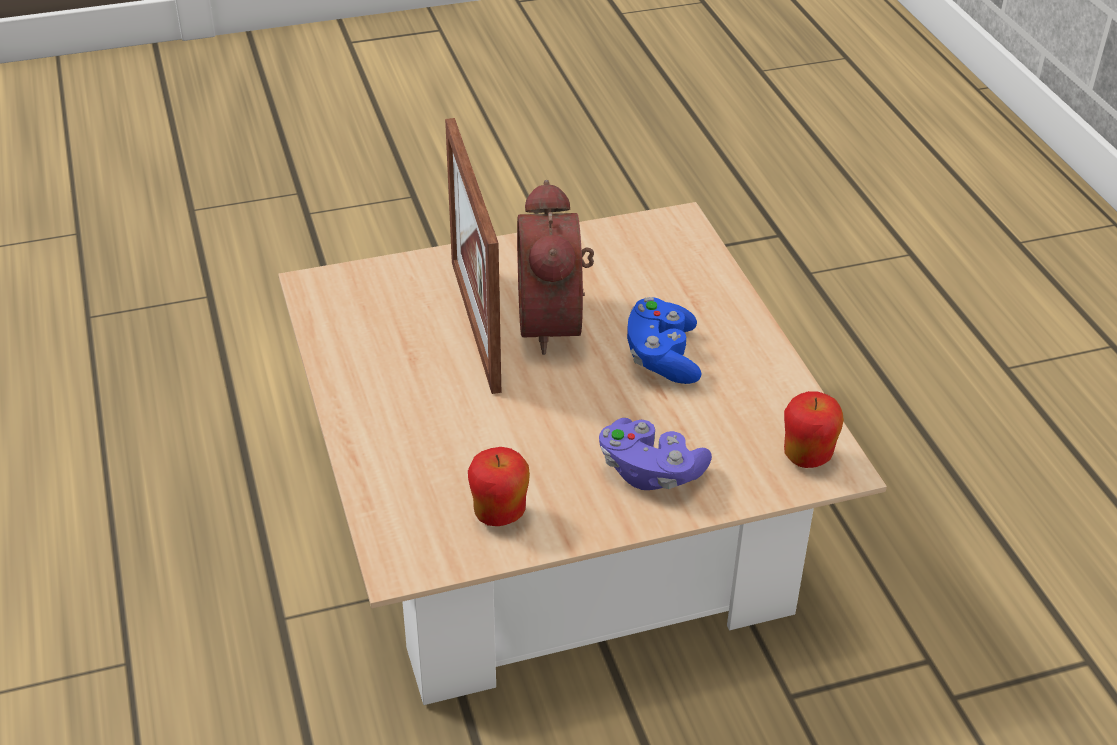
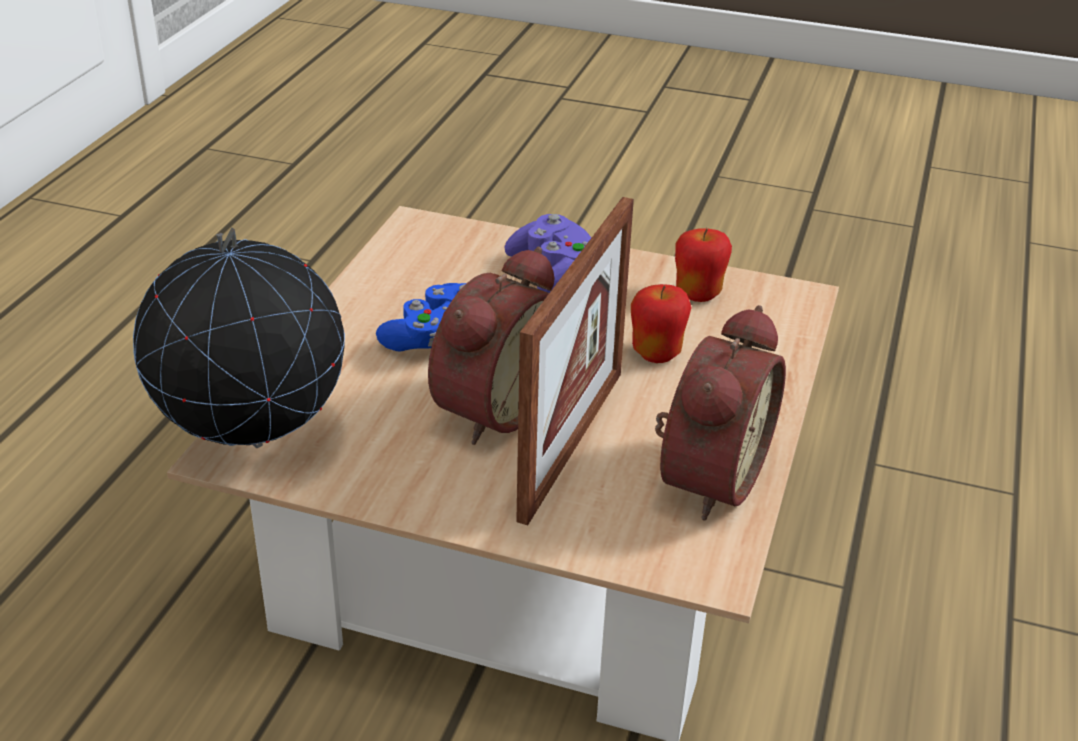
camera: 145 degrees left, 5 degrees down
apple [784,391,844,468] -> apple moved to [631,284,692,363]
none -> globe [133,227,345,448]
none -> alarm clock [655,305,786,521]

